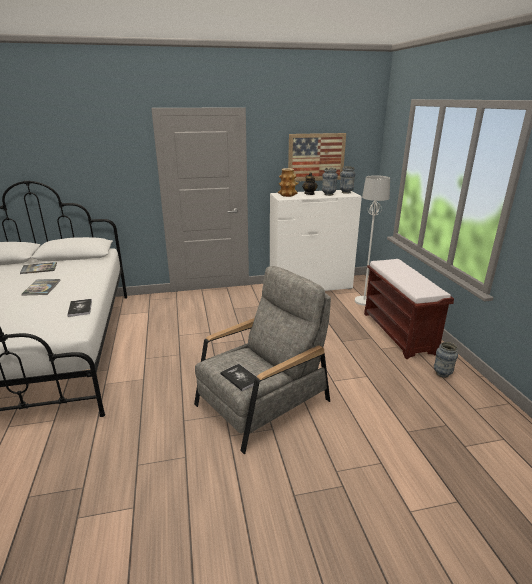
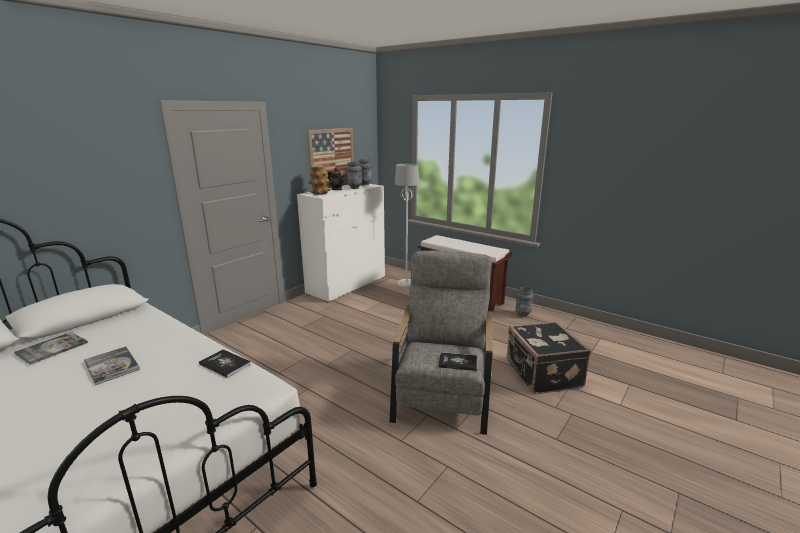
camera: 40 degrees left, 5 degrees down
none -> black suitcase [507,321,591,394]

